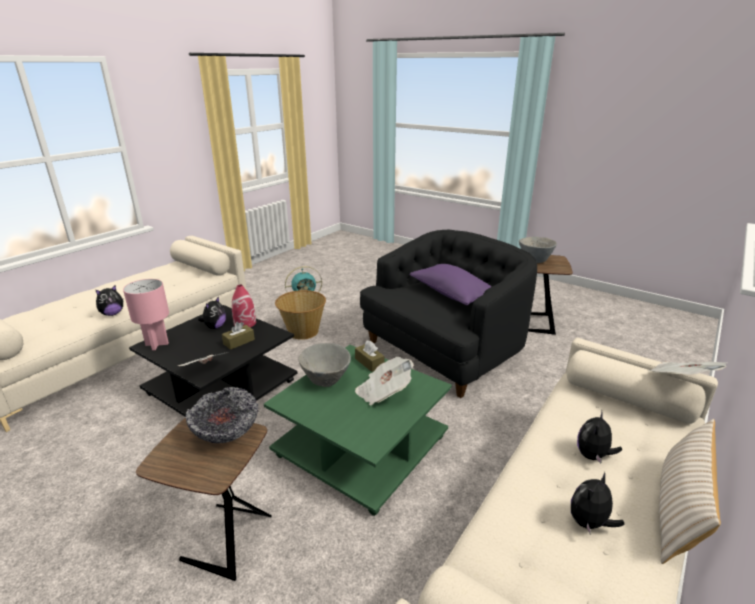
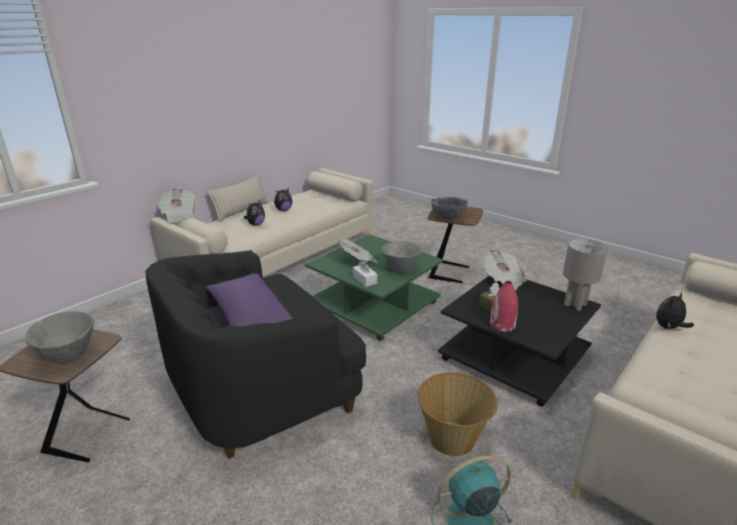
camera: 175 degrees left, 0 degrees up
pink table lamp [123,279,169,350] -> grey table lamp [563,239,608,311]
plush toy [198,296,226,329] -> none
brown tissue box [355,340,384,372] -> white tissue box [353,261,377,287]

